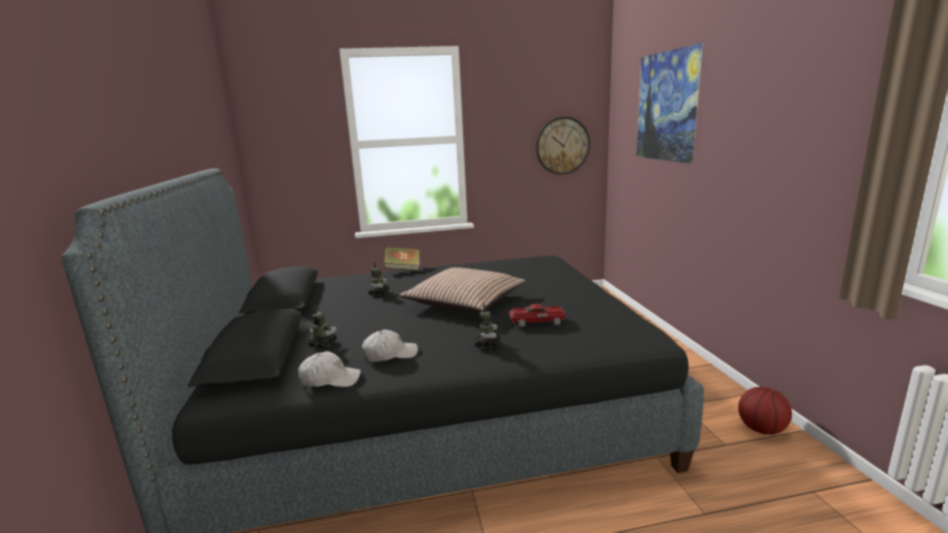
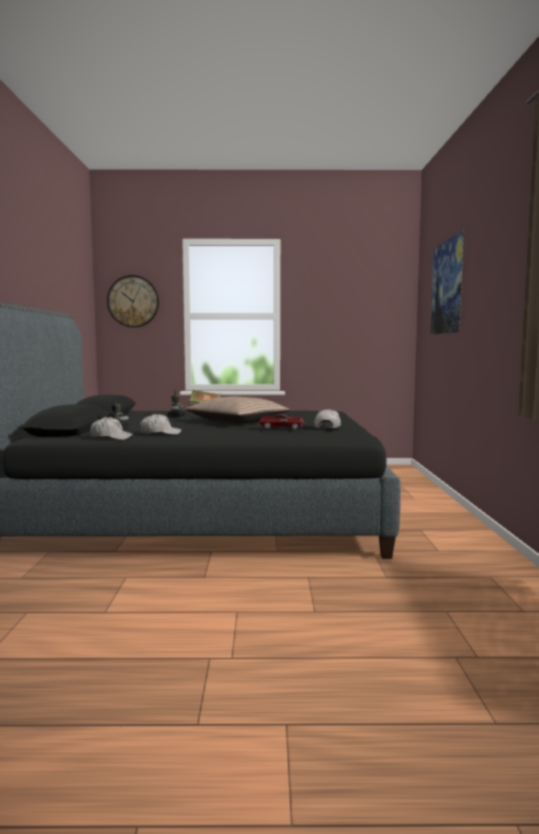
camera: 10 degrees right, 10 degrees down
toy robot [474,303,500,349] -> none
wall clock [536,117,590,175] -> wall clock moved to [107,275,159,328]
basketball [738,387,792,435] -> none
none -> white cap [315,409,341,428]

